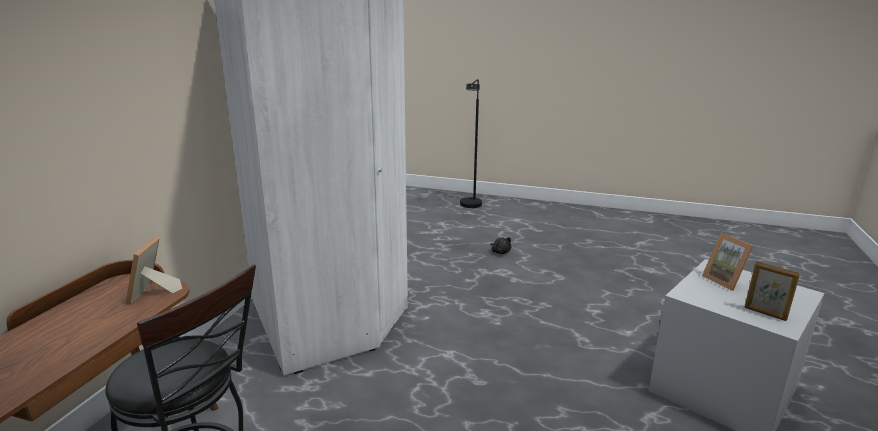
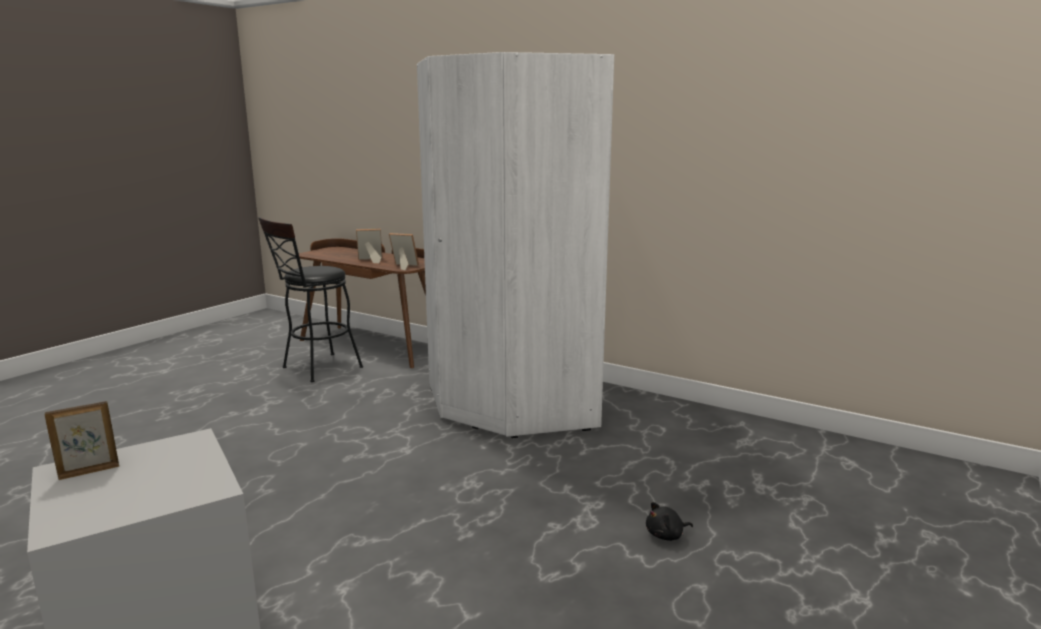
camera: 105 degrees right, 5 degrees down
black floor lamp [460,79,482,208] -> none
picture frame [702,233,753,291] -> picture frame moved to [356,228,382,263]

